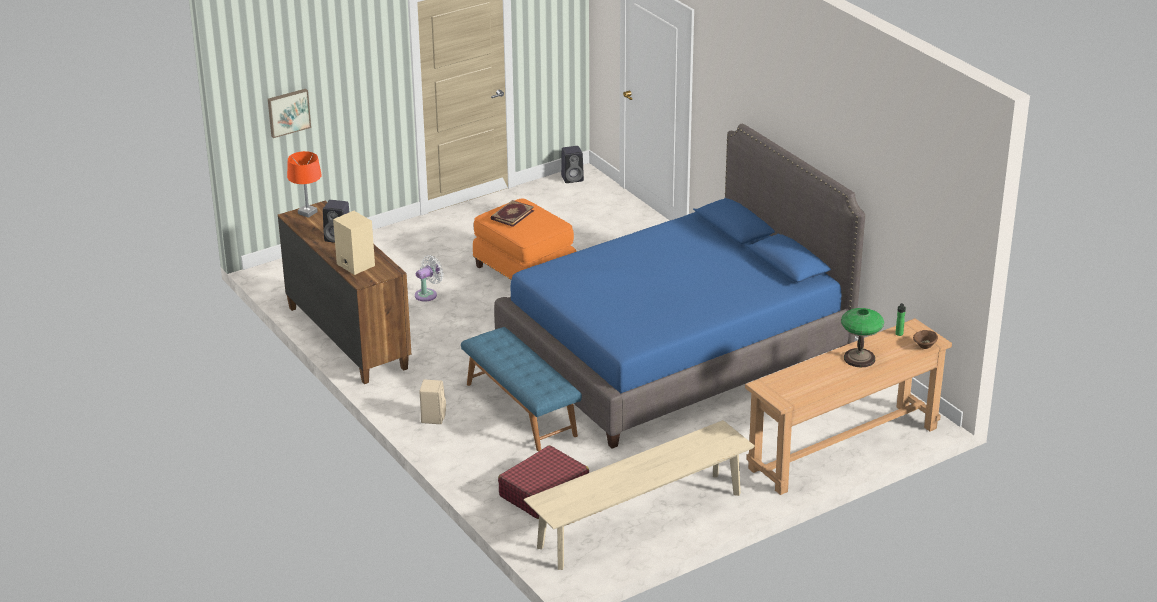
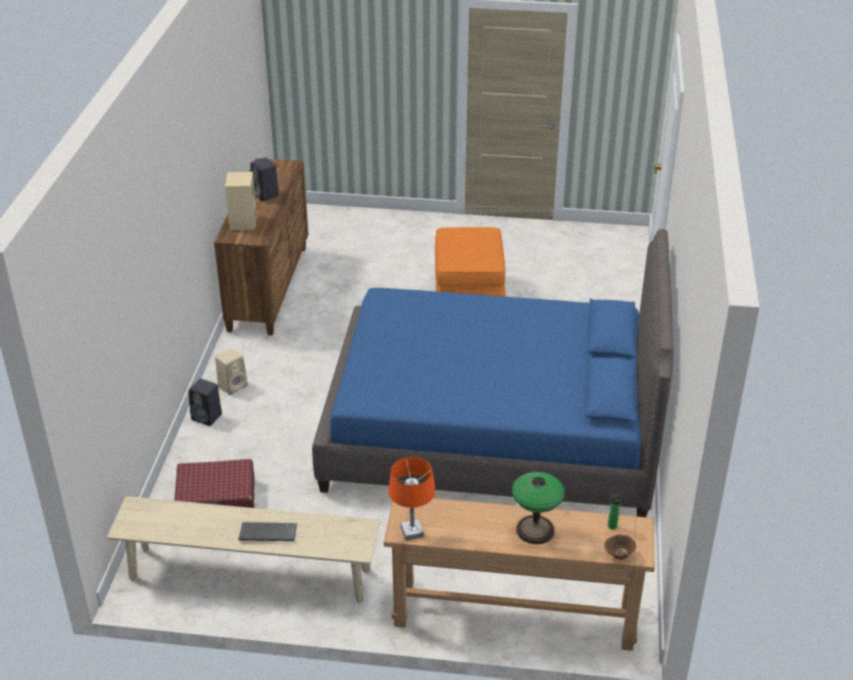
camera: 40 degrees right, 5 degrees up
picture [268,89,311,138] -> none
orange table lamp [287,151,322,218] -> orange table lamp moved to [388,457,435,540]
white fan [415,255,444,302] -> none
blue bench [461,327,582,451] -> none
book [491,200,534,227] -> none
black speaker [561,146,584,183] -> black speaker moved to [189,379,222,426]
none -> keyboard [239,522,297,541]

